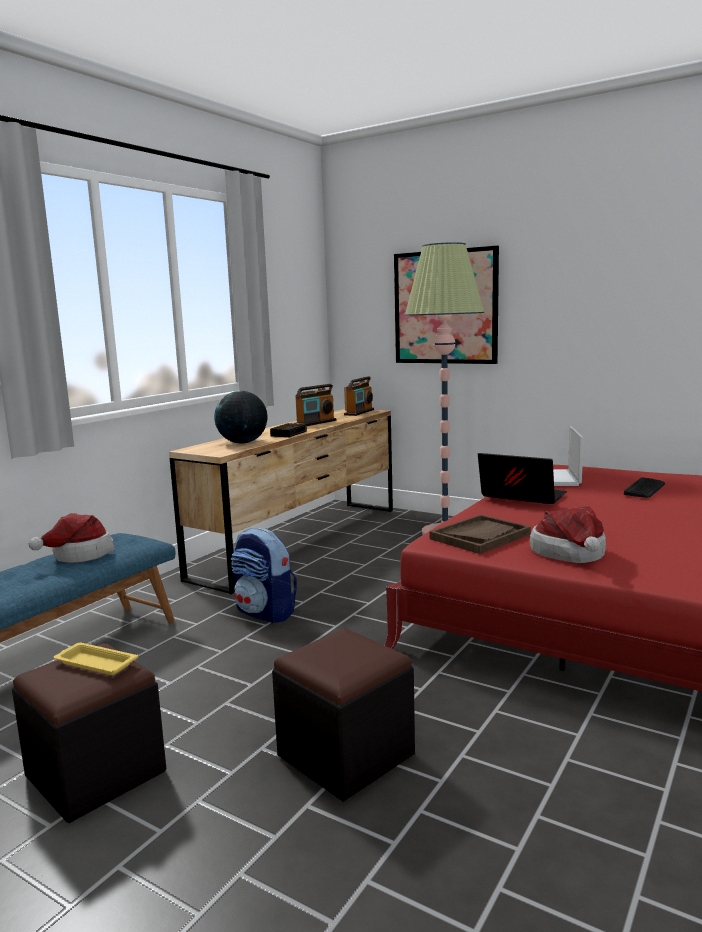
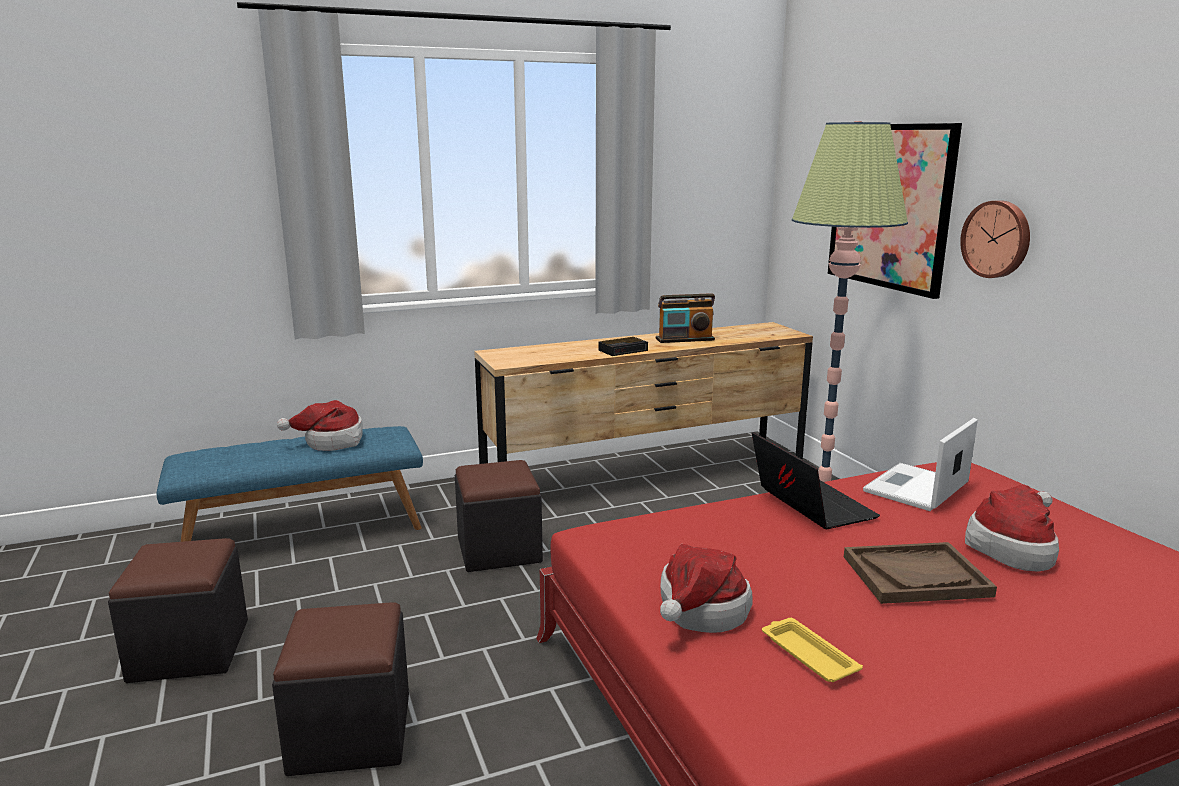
camera: 35 degrees right, 5 degrees up
yellow tray [54,643,138,675] -> yellow tray moved to [762,618,863,682]
globe [214,391,267,444] -> none
backpack [231,528,297,623] -> black ottoman [455,460,543,572]
radio [344,376,374,416] -> none
brown tray [429,514,531,554] -> brown tray moved to [844,542,997,604]
keyboard [624,477,665,498] -> hat [965,484,1059,572]
none -> wall clock [960,200,1030,278]

